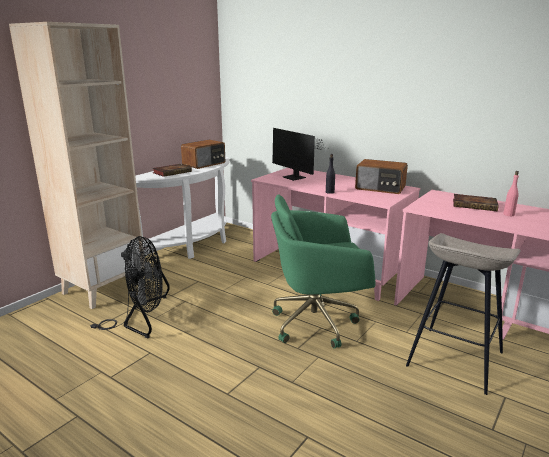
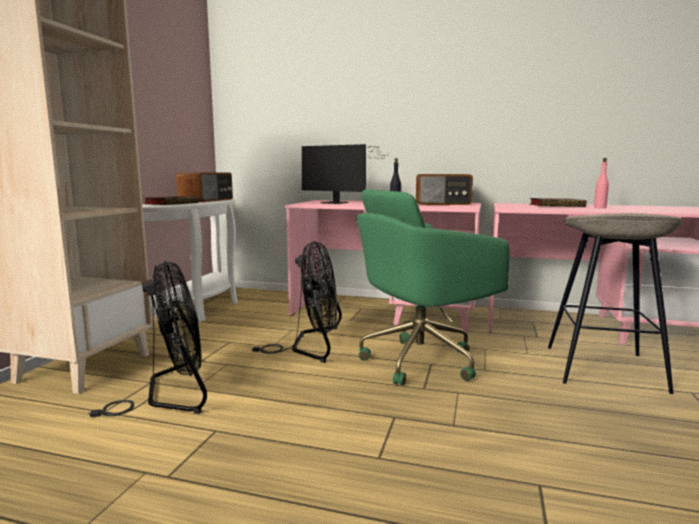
camera: 20 degrees left, 10 degrees down
none -> black fan [251,241,342,363]

